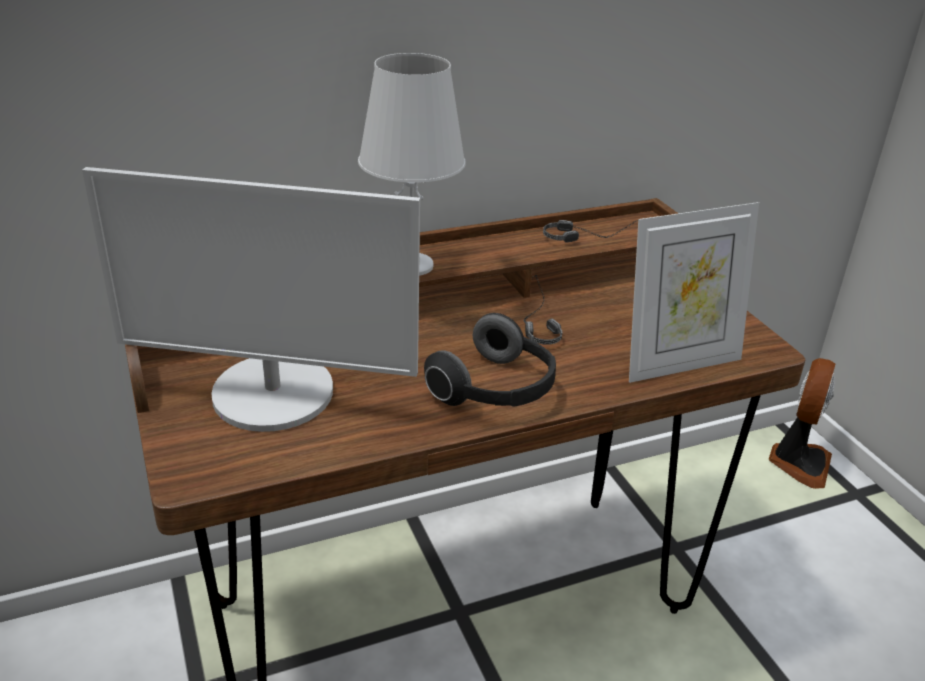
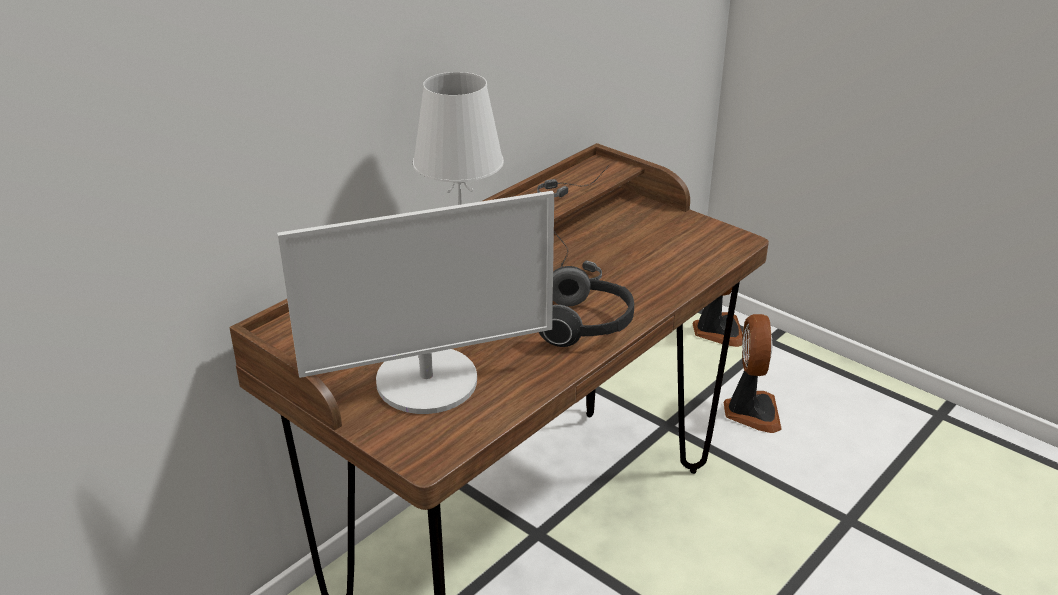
camera: 25 degrees left, 0 degrees up
picture frame [629,202,759,383] -> none
none -> fan [723,314,782,433]

